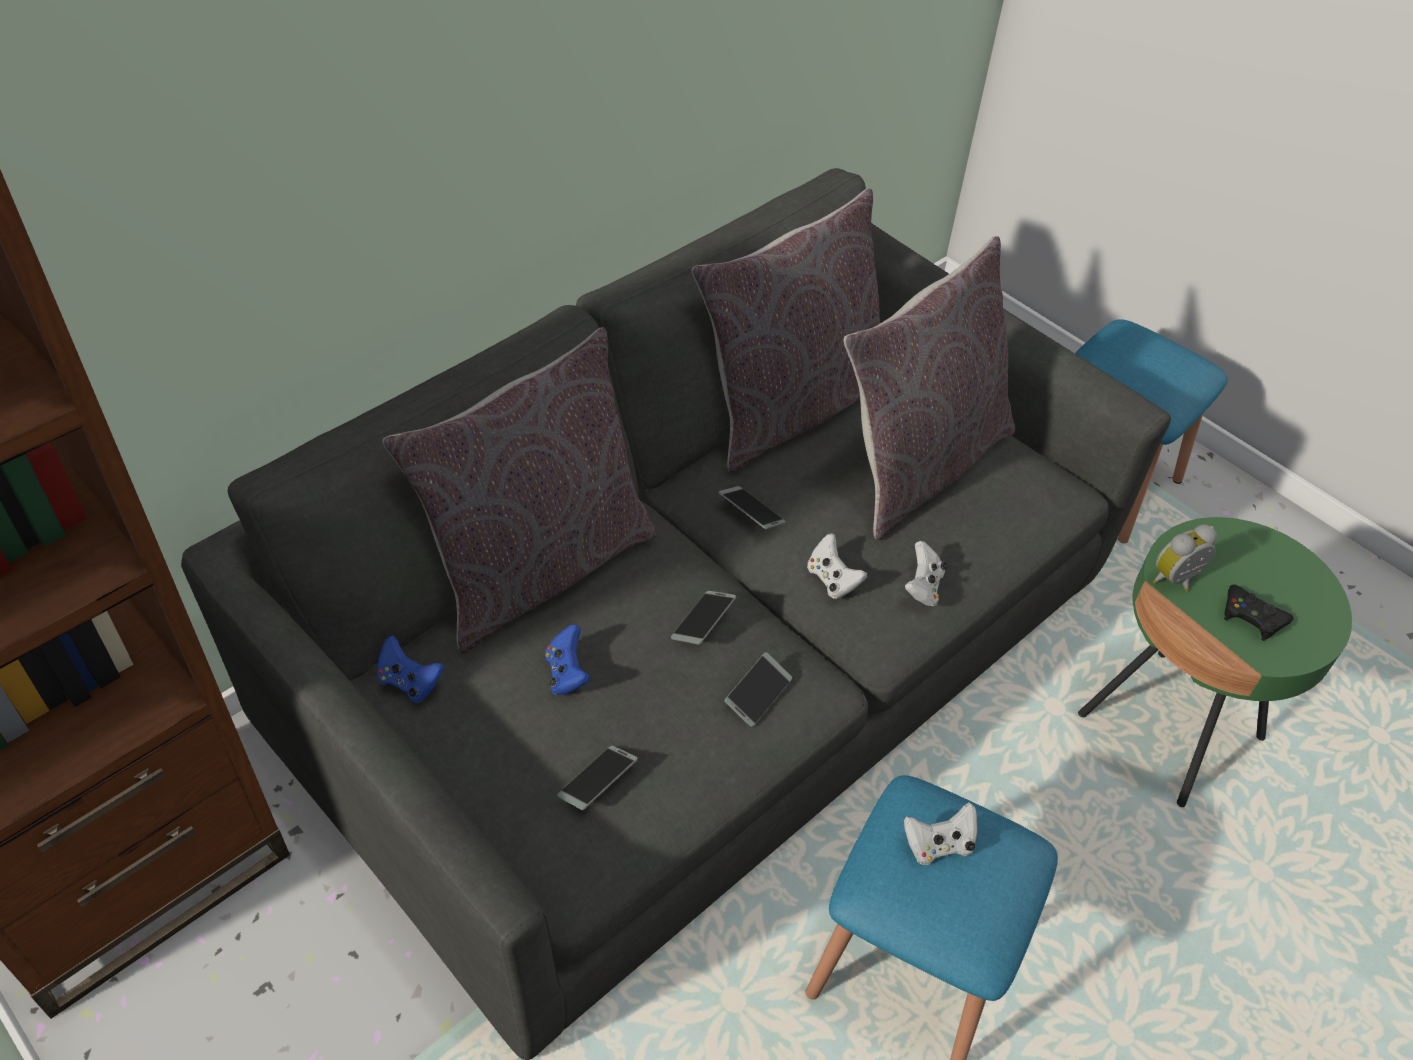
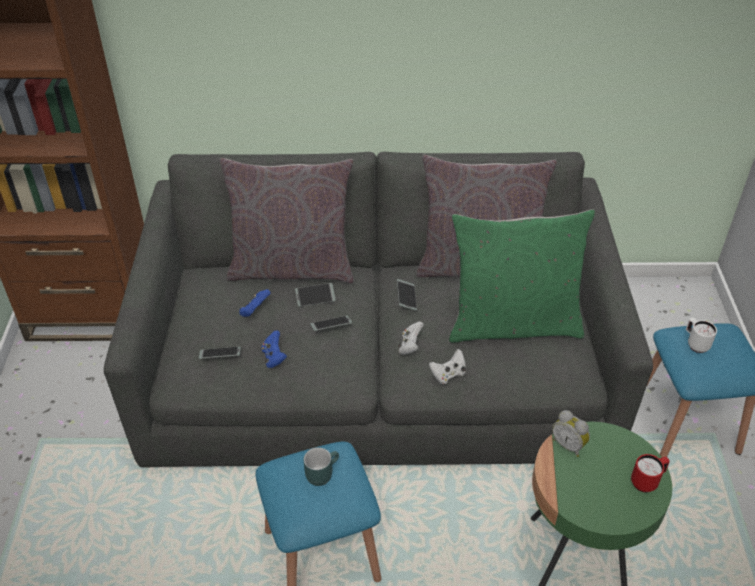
camera: 45 degrees right, 5 degrees down
blue game controller [377,636,444,703] -> blue game controller moved to [261,330,287,368]
phone [725,652,792,727] -> phone moved to [295,283,336,307]
grey pillow [843,236,1015,540] -> green pillow [449,209,595,343]
white game controller [904,802,977,865] -> turquoise mug [304,447,339,486]
alarm clock [1153,524,1217,592] -> alarm clock turned 150 degrees counterclockwise [552,410,590,457]
black game controller [1224,584,1293,641] -> none
none -> red mug [631,454,670,493]
none -> white mug [686,317,717,353]

